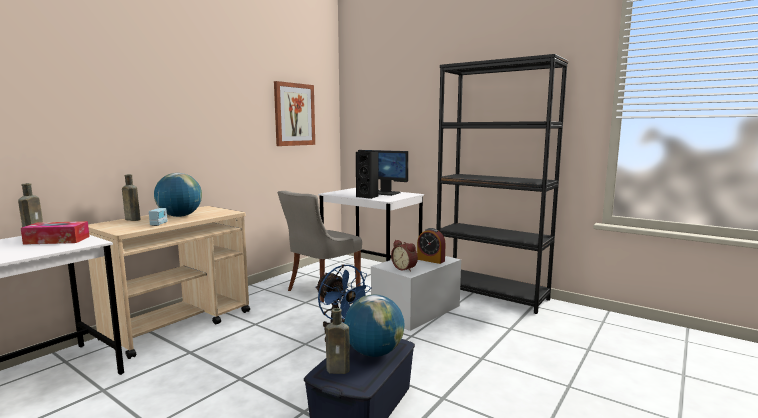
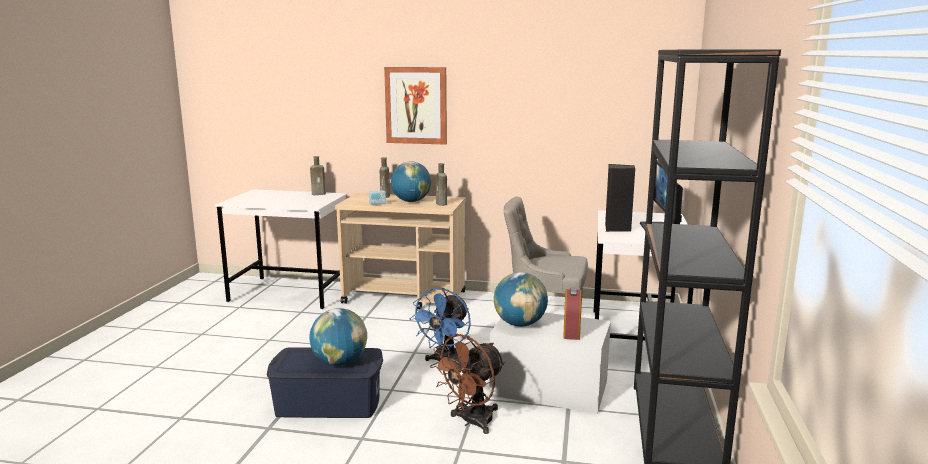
camera: 65 degrees right, 5 degrees up
tissue box [21,221,90,245] -> none
picture [274,81,315,146] -> picture moved to [384,67,447,145]
brown bottle [326,308,350,374] -> brown bottle moved to [436,163,447,206]
alarm clock [391,240,418,272] -> globe [494,272,548,327]
none -> brown fan [430,334,505,434]

